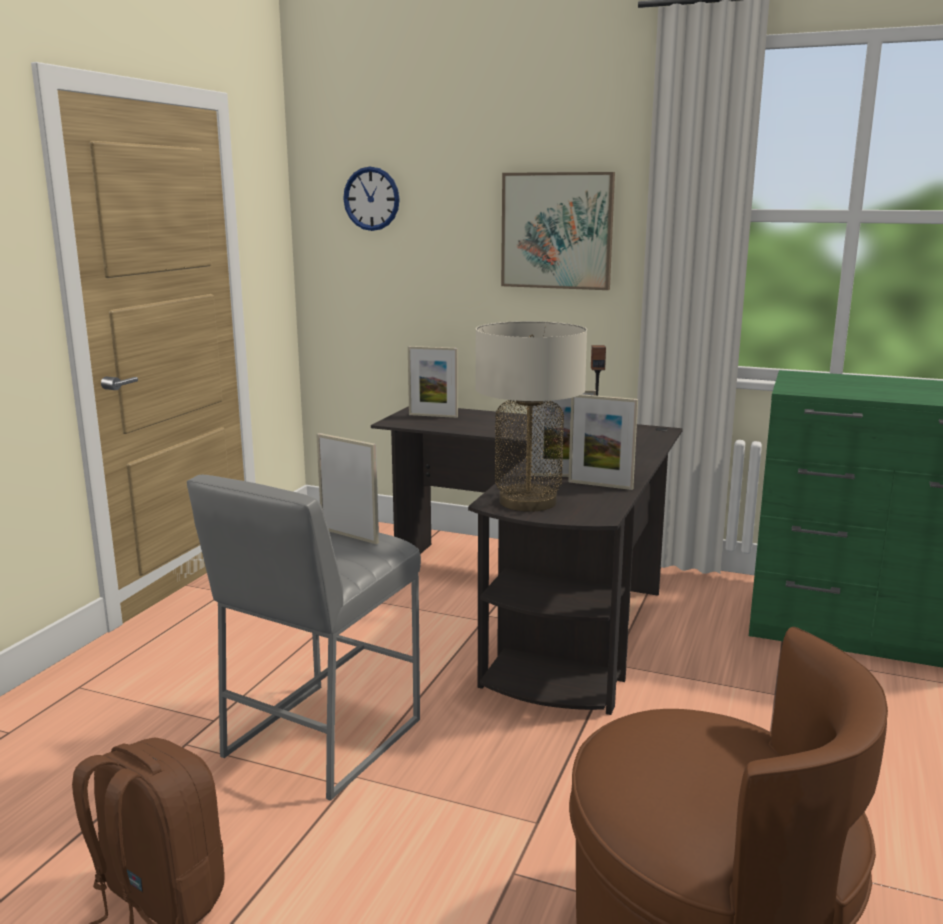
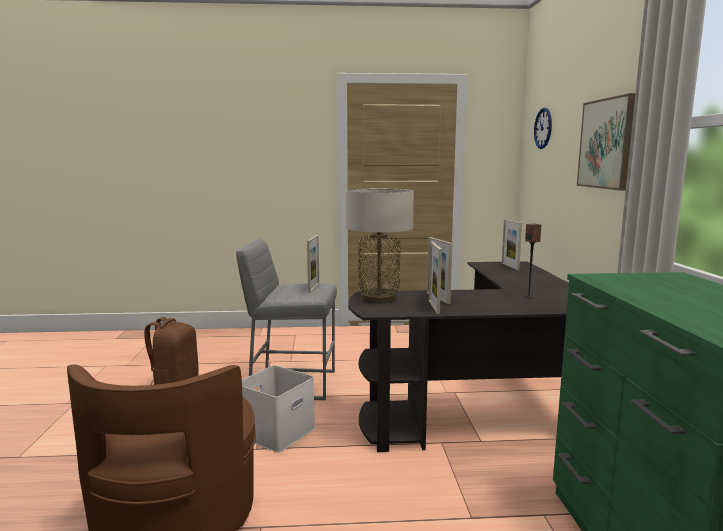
camera: 65 degrees right, 5 degrees down
none -> white storage box [242,365,315,453]

